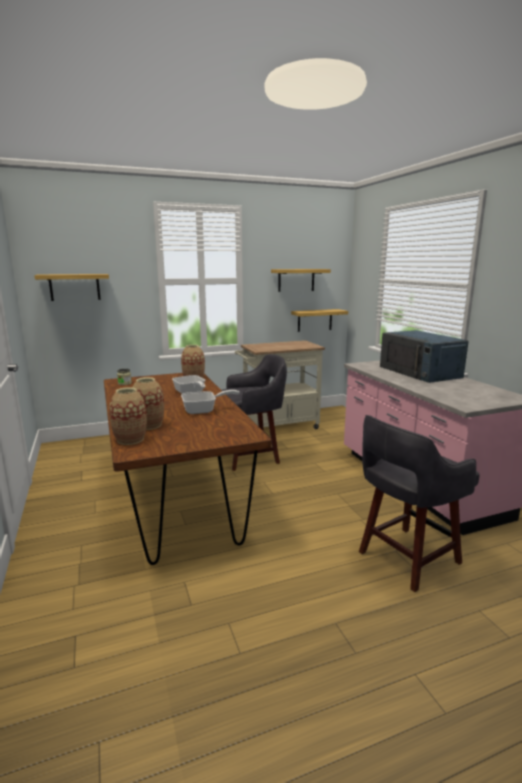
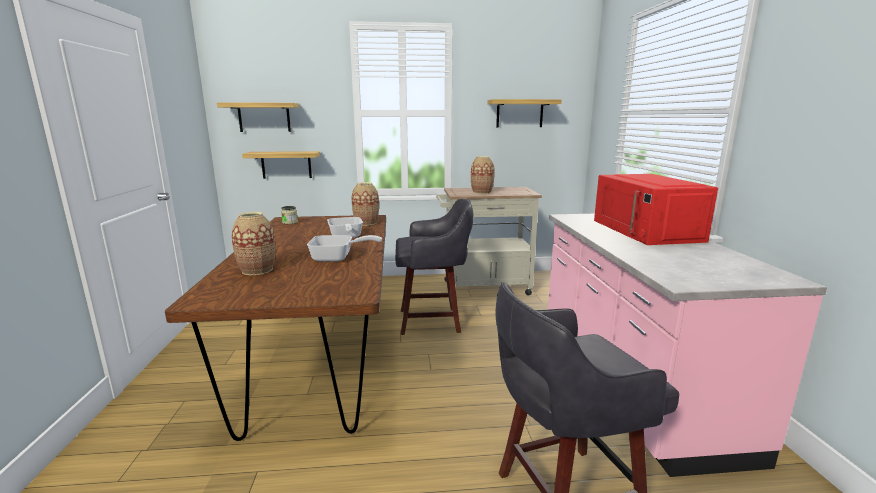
camera: 15 degrees right, 0 degrees up
vase [109,387,147,445] -> vase moved to [471,156,495,194]
shelf [291,309,348,332] -> shelf moved to [242,151,320,179]
blue microwave [380,330,469,383] -> red microwave [594,174,718,245]

